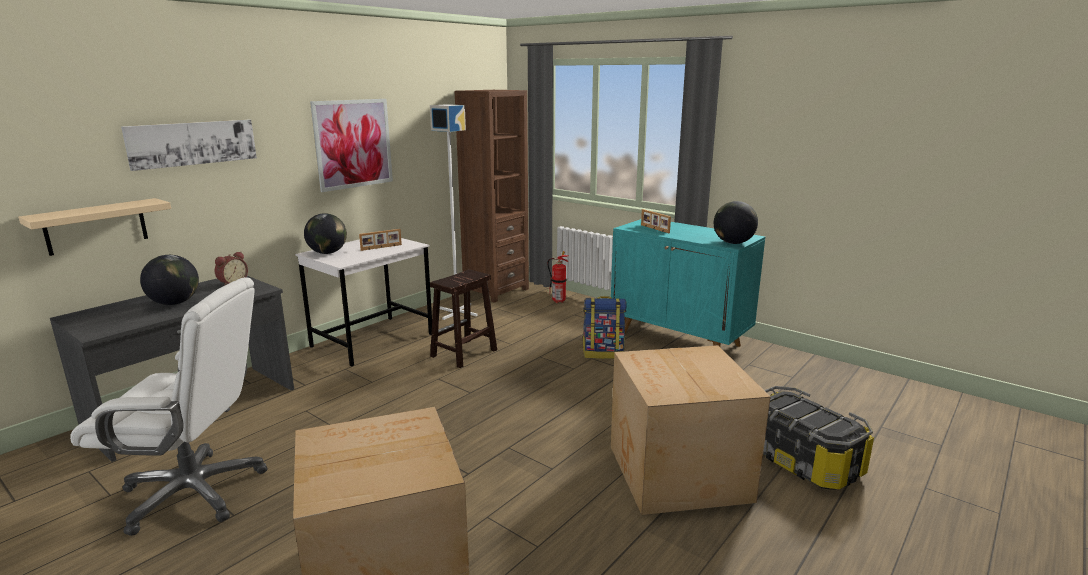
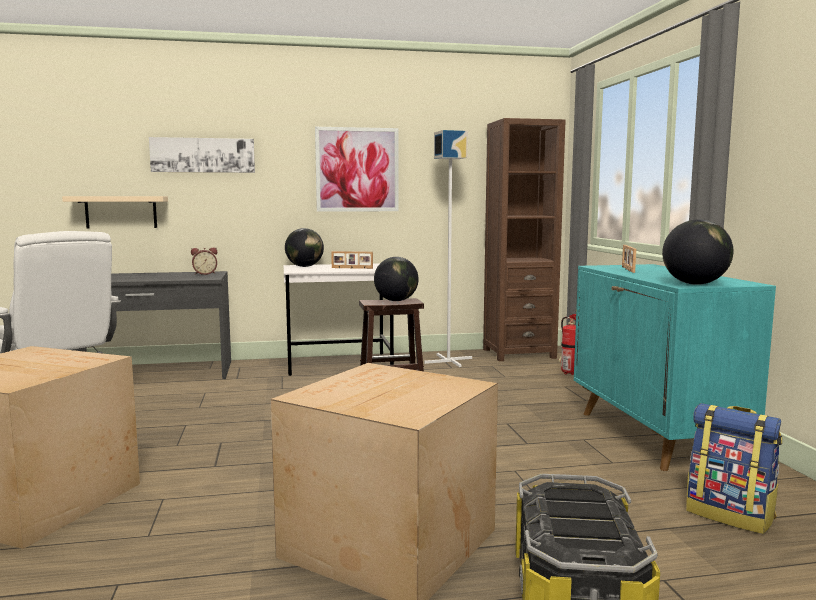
camera: 40 degrees right, 10 degrees down
globe [140,255,199,305] -> globe moved to [374,257,419,301]
backpack [583,296,627,359] -> backpack moved to [686,403,782,534]

